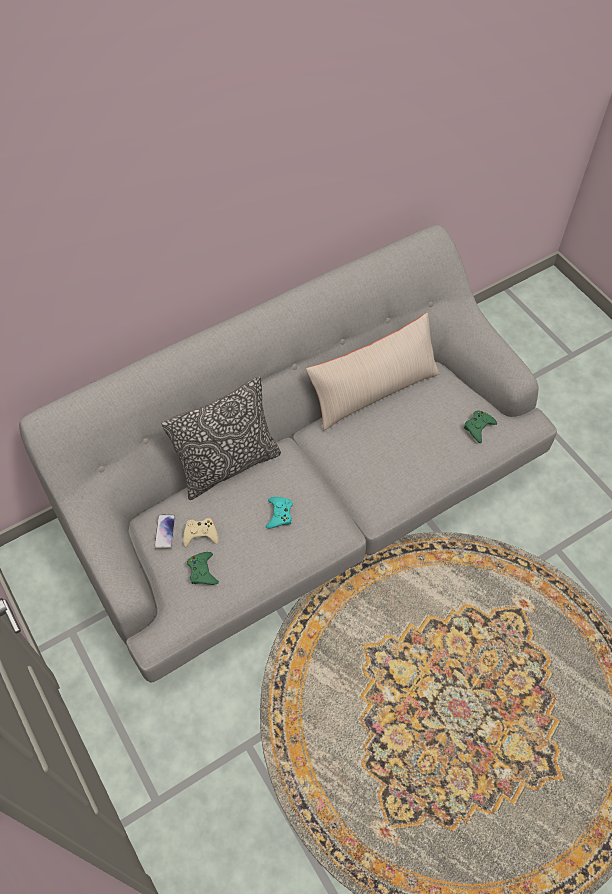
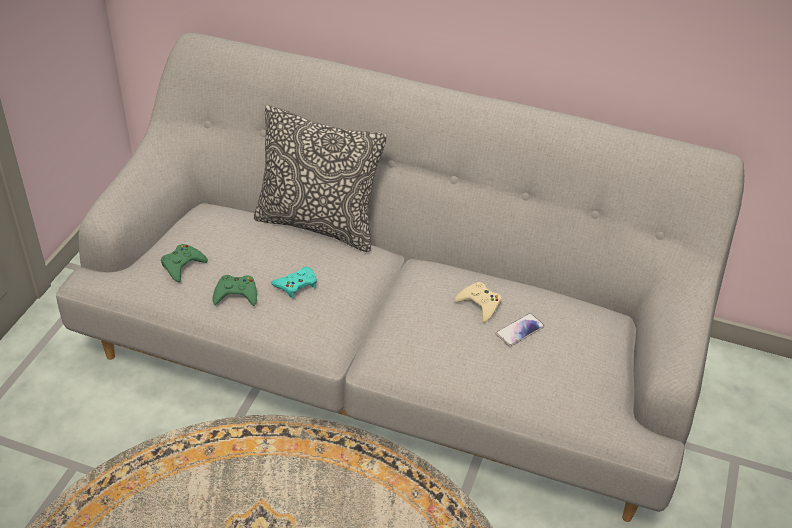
camera: 50 degrees right, 15 degrees down
phone [154,514,176,549] -> phone moved to [496,313,545,346]
beige game controller [183,518,219,547] -> beige game controller moved to [454,282,502,323]
beige pillow [306,313,440,430] -> none
green game controller [464,410,497,443] -> green game controller moved to [213,275,257,306]

